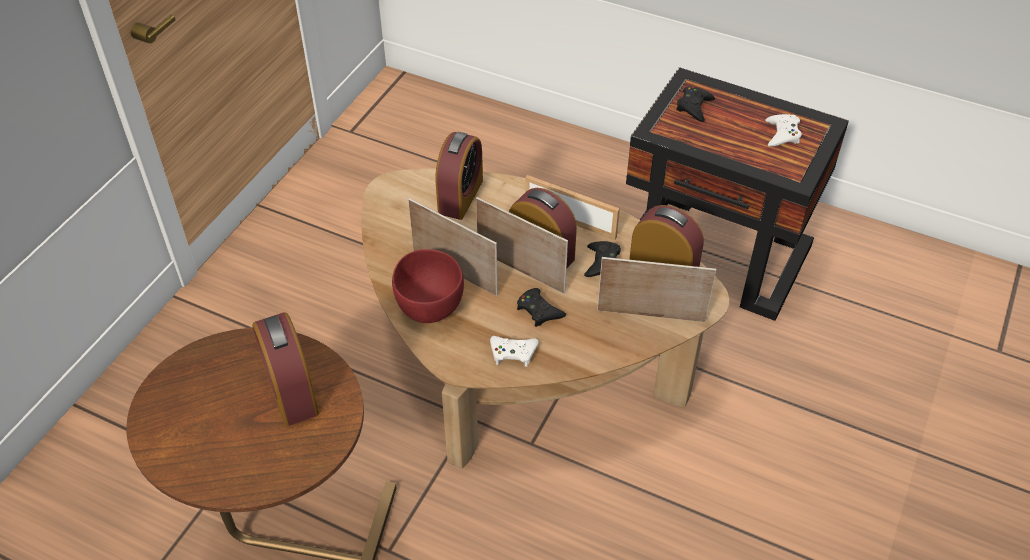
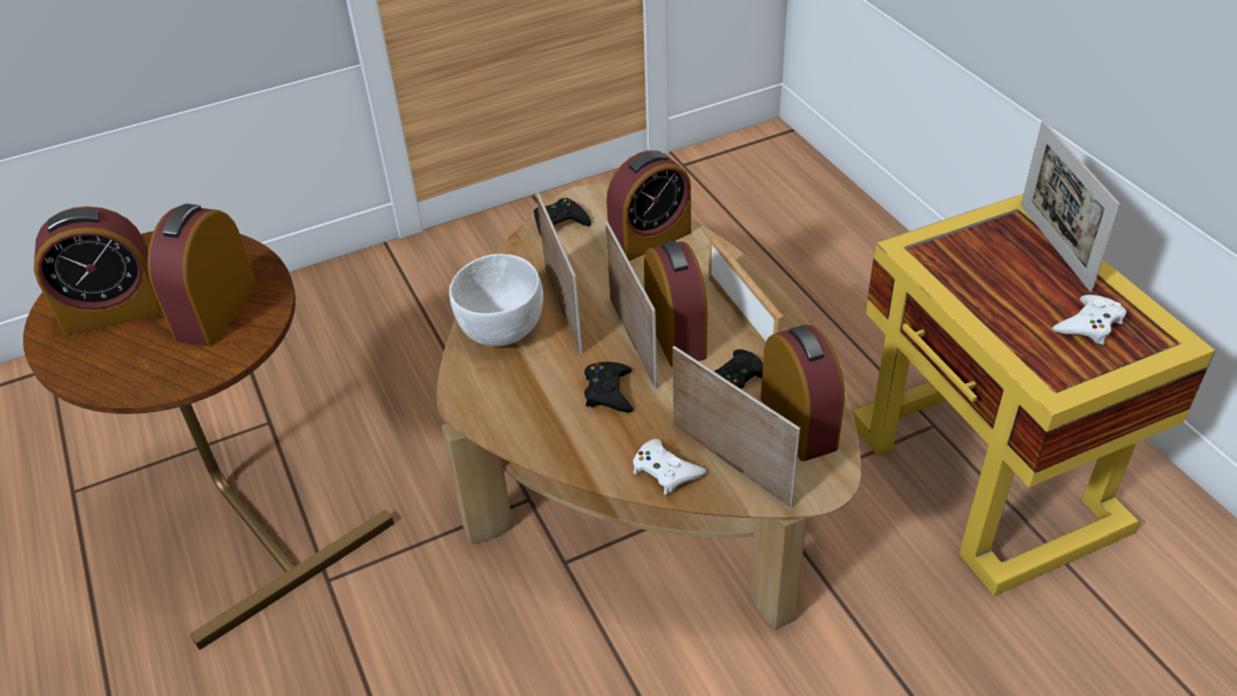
camera: 40 degrees right, 5 degrees down
red bowl [392,249,464,323] -> white bowl [449,254,543,346]
white game controller [490,336,539,367] -> white game controller moved to [633,439,706,495]
black side table [626,67,849,321] -> yellow side table [852,194,1215,596]
black game controller [676,86,715,122] -> black game controller moved to [534,198,591,236]
none -> alarm clock [34,206,163,336]
none -> picture frame [1021,120,1120,292]

